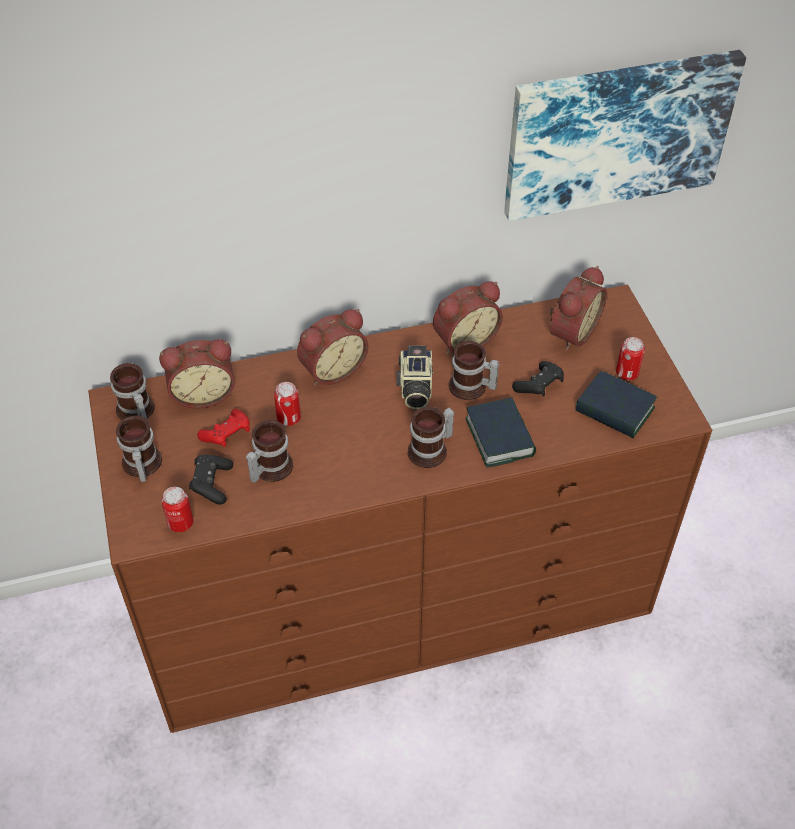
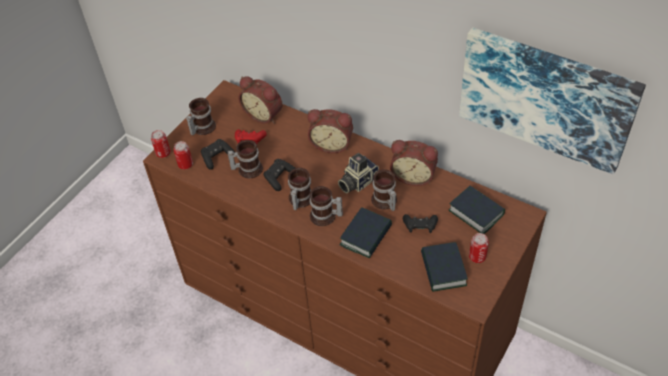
camera: 50 degrees right, 0 degrees up
mug [110,363,155,420] -> mug moved to [288,168,311,210]
can [274,382,301,426] -> can moved to [151,130,171,158]
alarm clock [550,266,607,351] -> book [449,186,505,234]
none -> black game controller [264,159,295,191]

